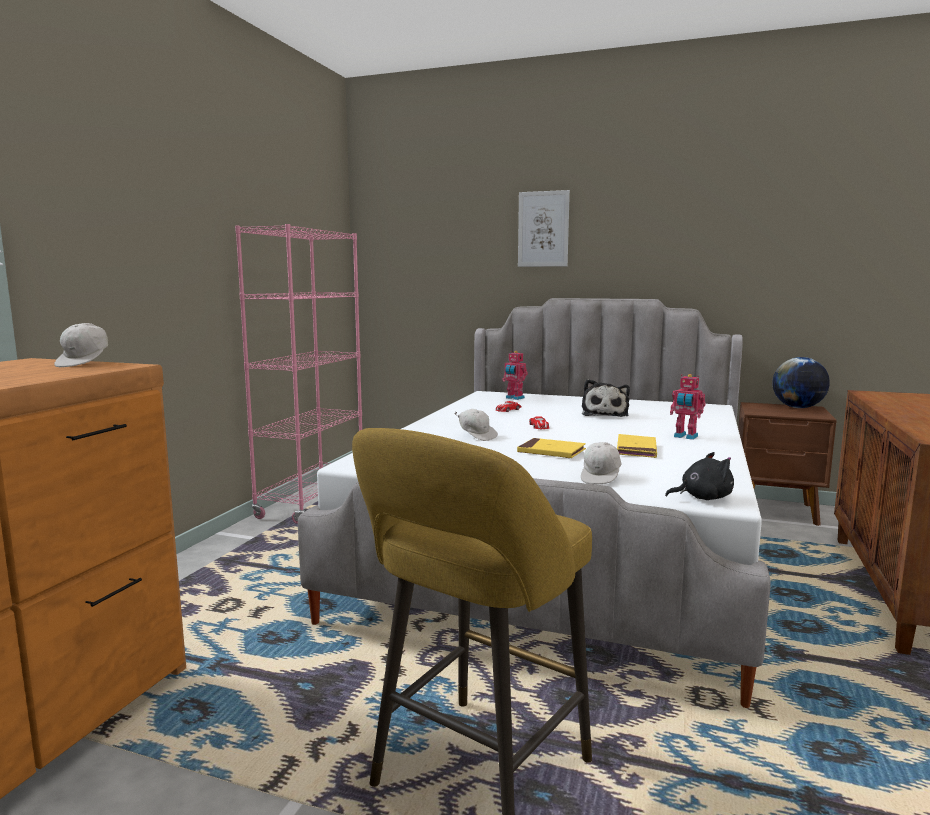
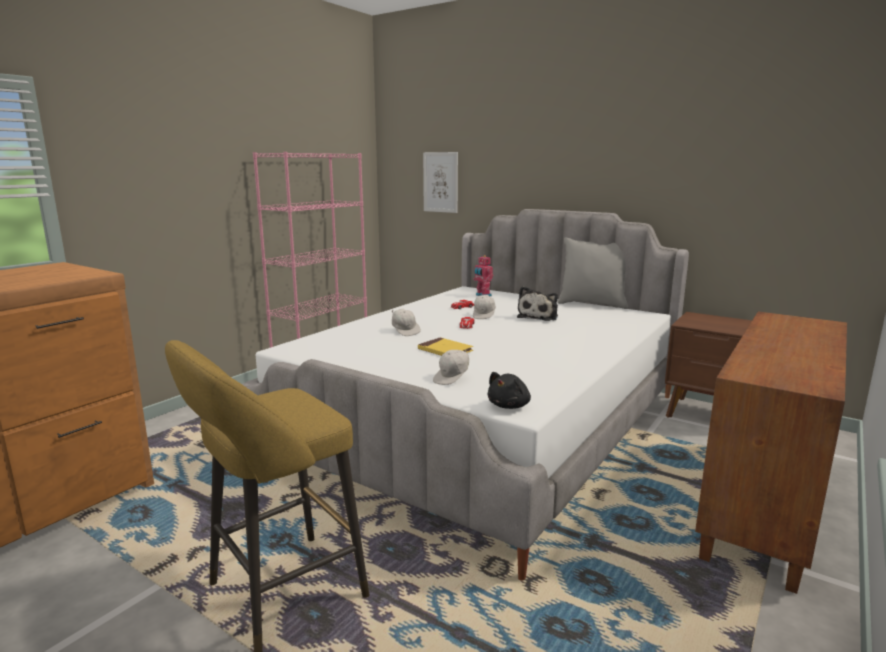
camera: 15 degrees right, 5 degrees up
white cap [54,323,108,367] -> white cap moved to [473,295,496,319]
picture [518,190,570,267] -> picture moved to [423,152,458,213]
yellow book [617,434,657,458] -> none
black plush toy [665,452,734,500] -> black plush toy turned 120 degrees clockwise [487,372,531,409]
toy robot [670,374,706,440] -> none
globe [772,357,830,408] -> none
none -> grey pillow [558,238,628,309]

